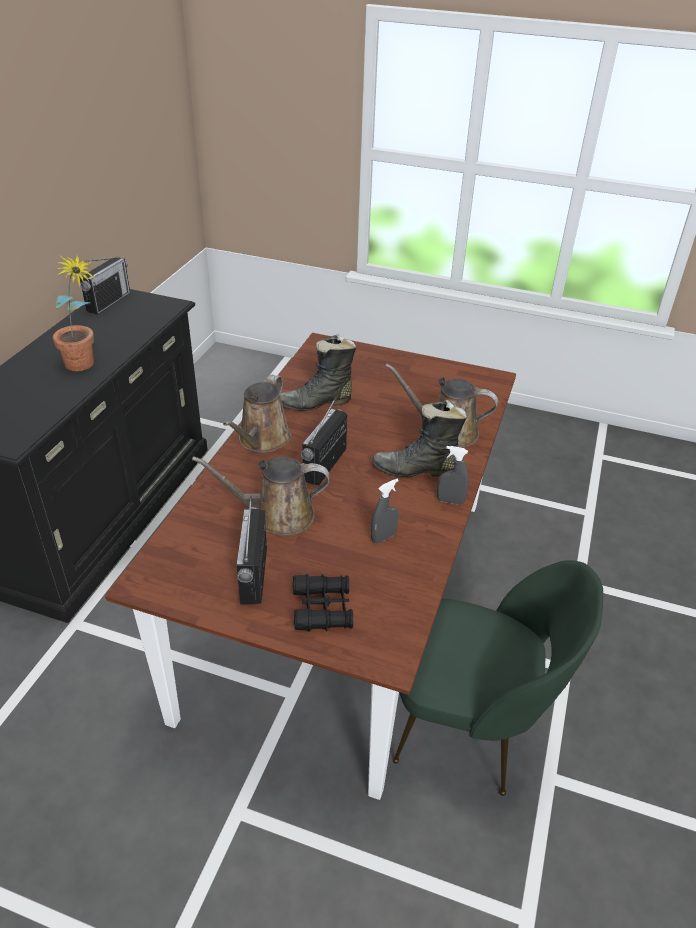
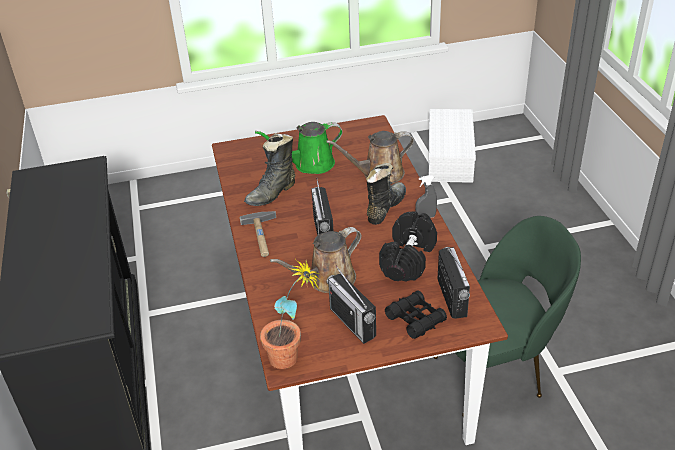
camera: 30 degrees left, 0 degrees up
potted plant [53,254,96,371] -> potted plant moved to [260,259,320,369]
radio [80,257,130,315] -> radio moved to [438,247,470,319]
brown watering can [223,375,291,453] -> hammer [240,211,276,257]
grey spray bottle [371,479,399,544] -> black dumbbell [379,211,437,281]
black boot [372,400,467,477] -> black boot turned 150 degrees clockwise [366,163,406,225]
none -> green watering can [255,122,343,174]
none -> white storage box [429,109,476,183]

